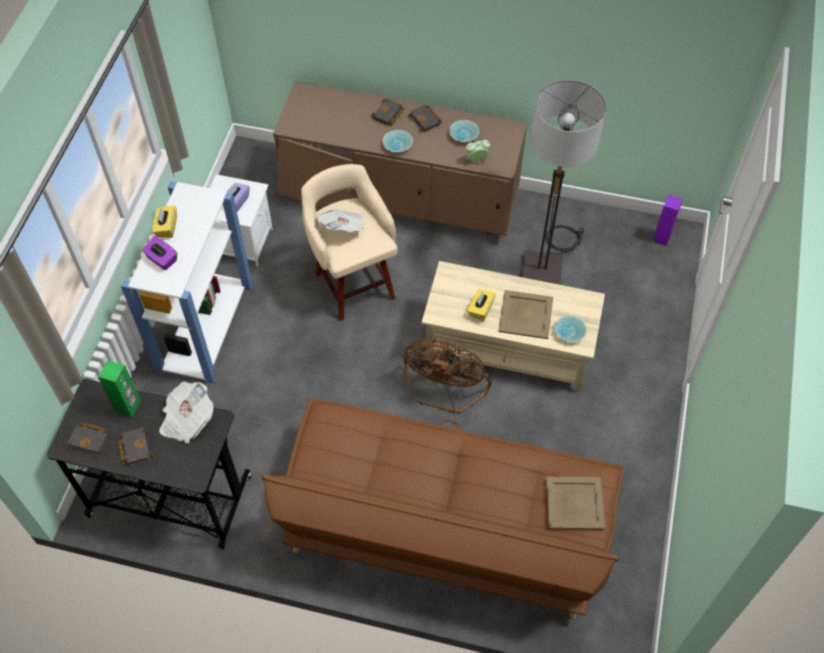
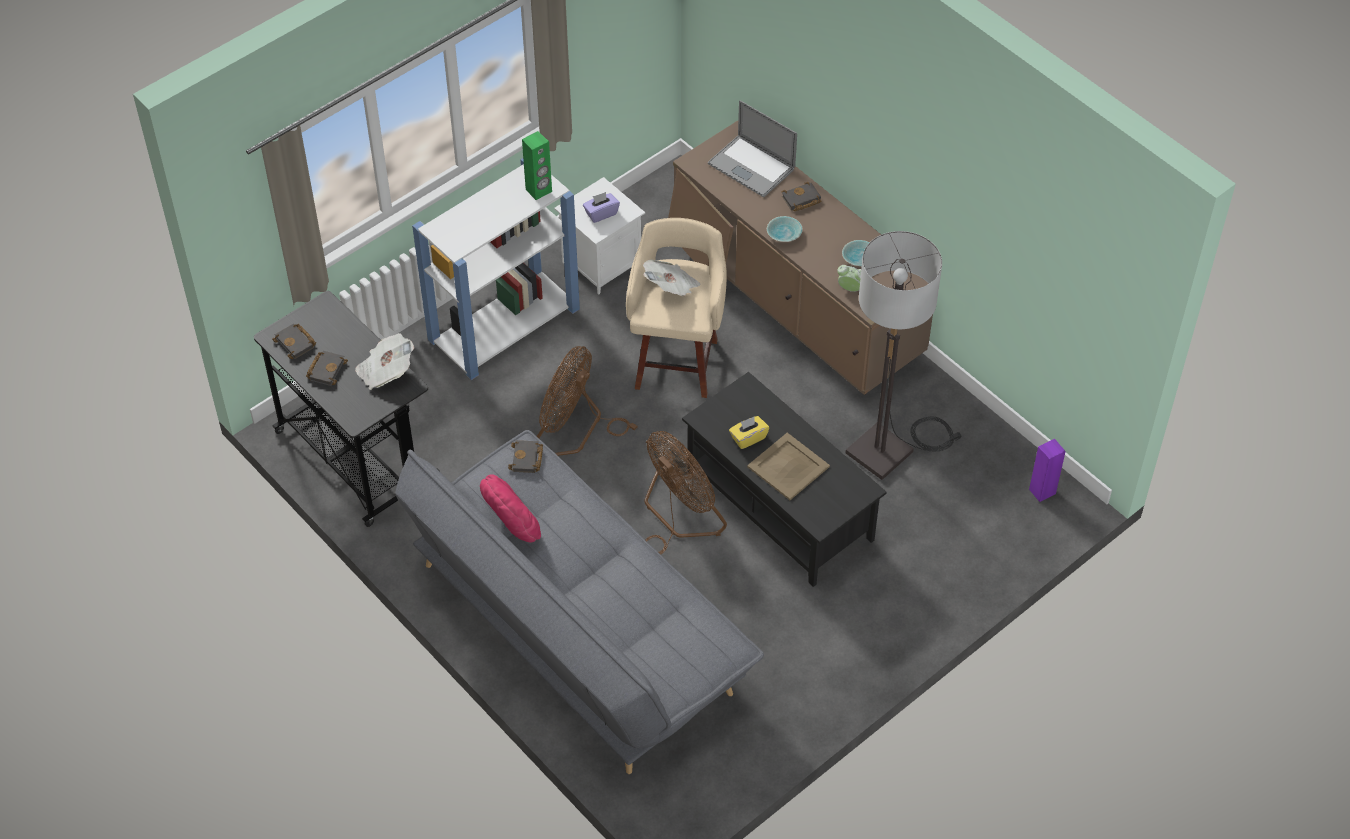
camera: 35 degrees right, 5 degrees down
green speaker [98,360,141,417] -> green speaker moved to [522,131,552,200]
purple tissue box [142,236,177,270] -> none
yellow tissue box [152,206,177,238] -> none
brown sofa [261,398,624,619] -> grey sofa [395,430,764,774]
black book [408,105,442,132] -> black book moved to [508,440,543,473]
beige coffee table [422,261,605,392] -> black coffee table [682,372,886,587]
beige tray [546,477,605,530] -> none
turquoise bowl [554,316,587,342] -> none
none -> pink pillow [480,474,541,543]
none -> brown fan [537,346,638,456]
none -> laptop [708,100,797,197]

